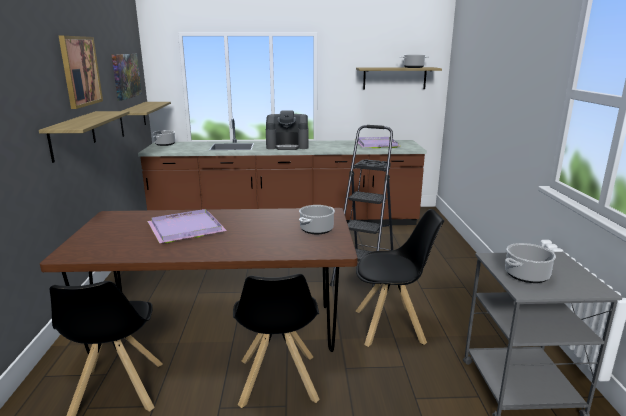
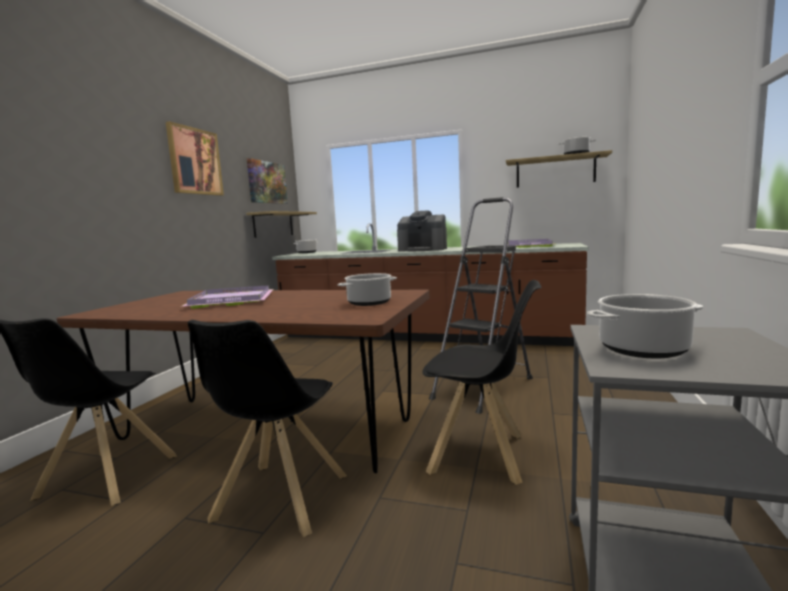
camera: 20 degrees right, 10 degrees down
shelf [39,111,130,163] -> none

